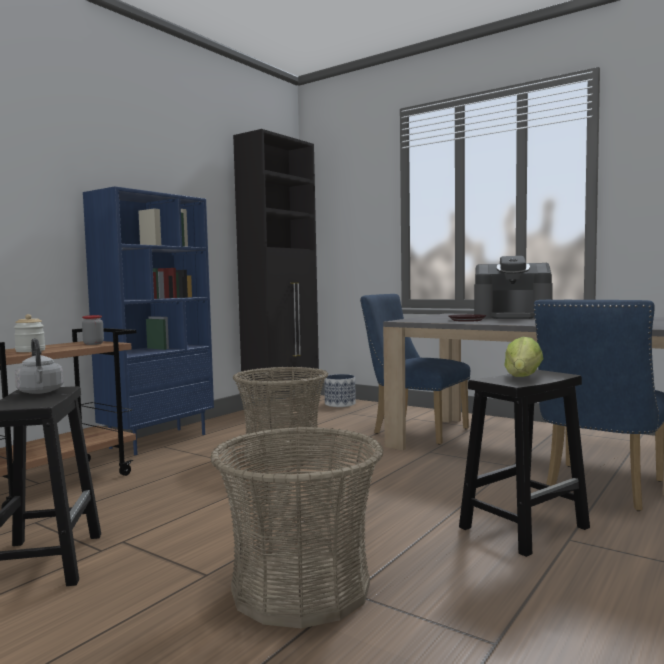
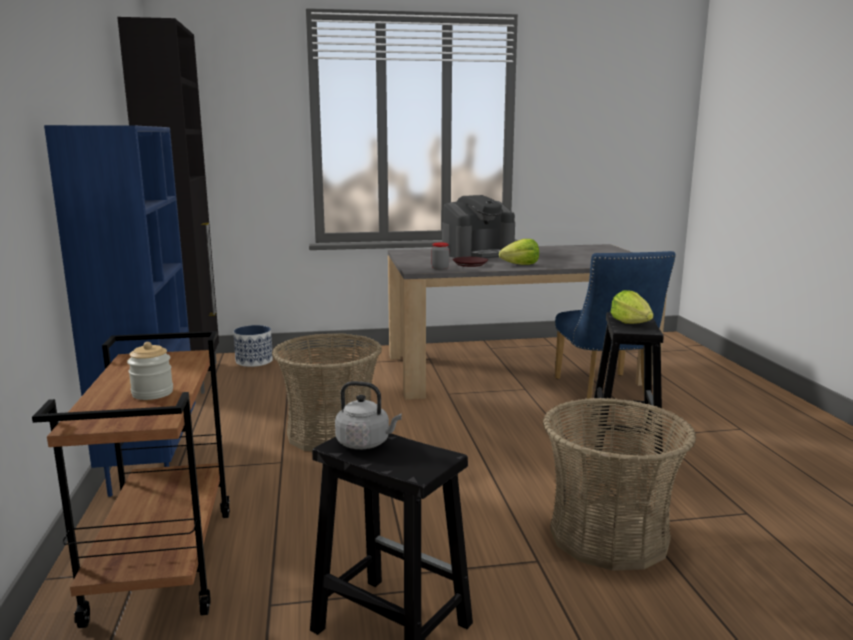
camera: 45 degrees left, 10 degrees up
jar [82,315,104,345] -> jar moved to [431,242,449,270]
blue chair [360,294,470,445] -> none
none -> lettuce [499,239,539,265]

